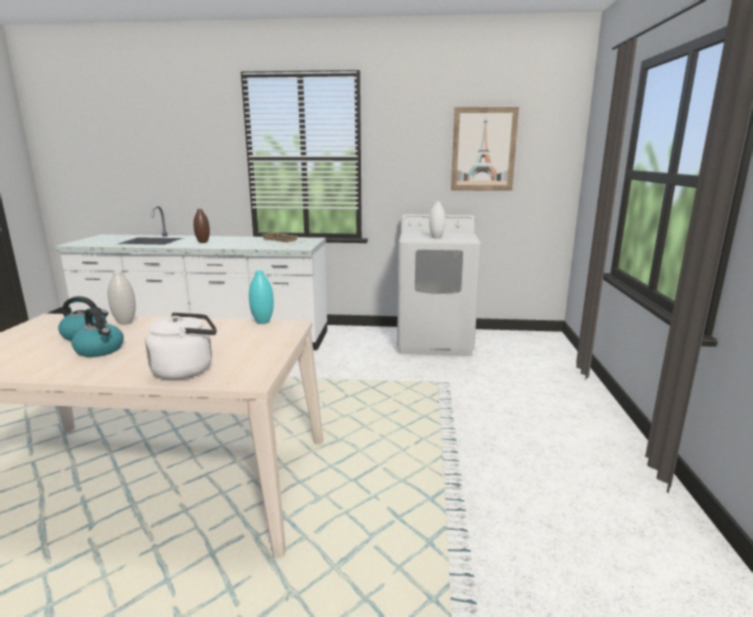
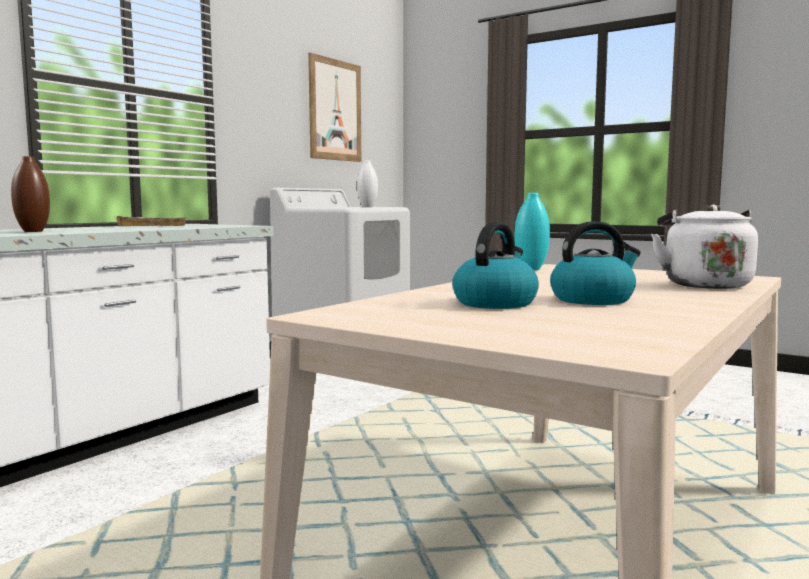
camera: 60 degrees left, 10 degrees down
white vase [108,271,136,325] -> none

